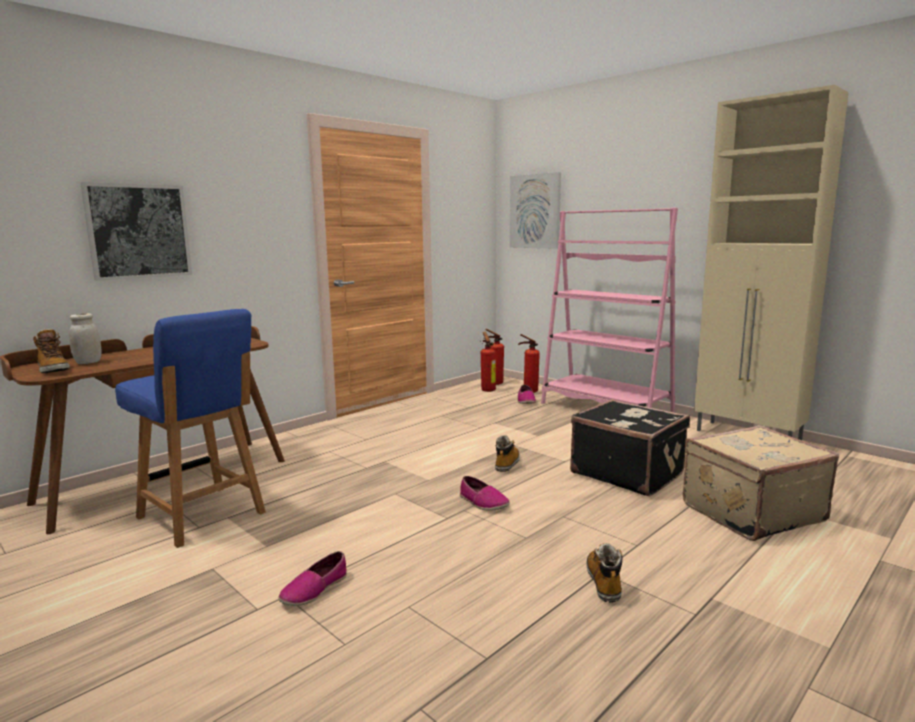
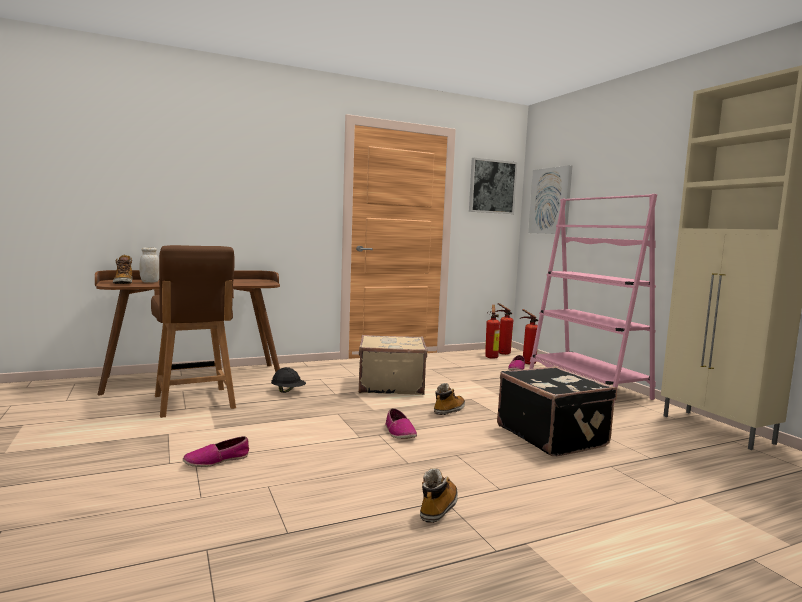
camera: 20 degrees right, 5 degrees down
picture [80,182,192,281] -> picture moved to [469,158,517,214]
blue chair [115,309,266,548] -> brown chair [151,245,236,418]
beige suitcase [683,425,839,541] -> beige suitcase moved to [359,335,428,395]
none -> black hard hat [271,367,306,393]

